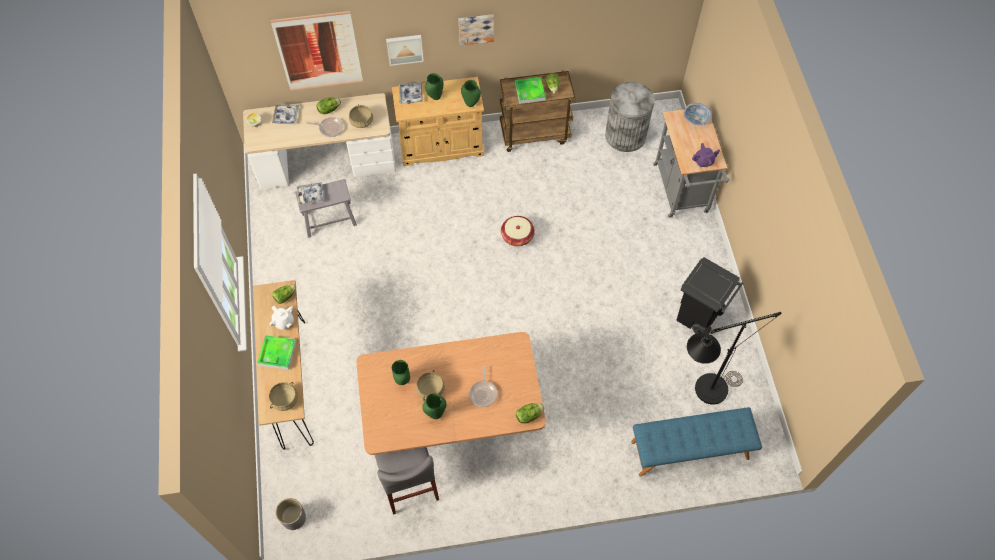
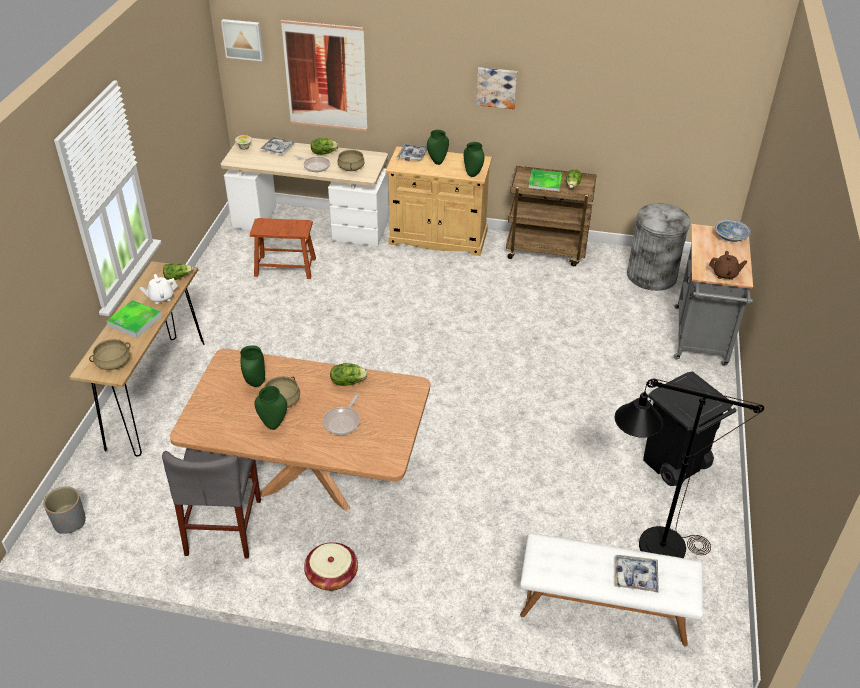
camera: 20 degrees right, 20 degrees down
white teapot [270,306,294,330] -> white teapot turned 90 degrees clockwise [140,274,178,304]
grey stool [295,179,357,238] -> brown stool [250,218,316,279]
tray [297,182,324,205] -> tray moved to [615,555,658,593]
picture [386,35,424,66] -> picture moved to [221,19,264,61]
basket [501,216,535,246] -> basket moved to [304,542,358,591]
lettuce [516,403,544,424] -> lettuce moved to [330,363,368,386]
blue bench [631,407,762,477] -> white bench [520,533,703,646]
purple teapot [692,143,720,167] -> brown teapot [709,251,747,280]

